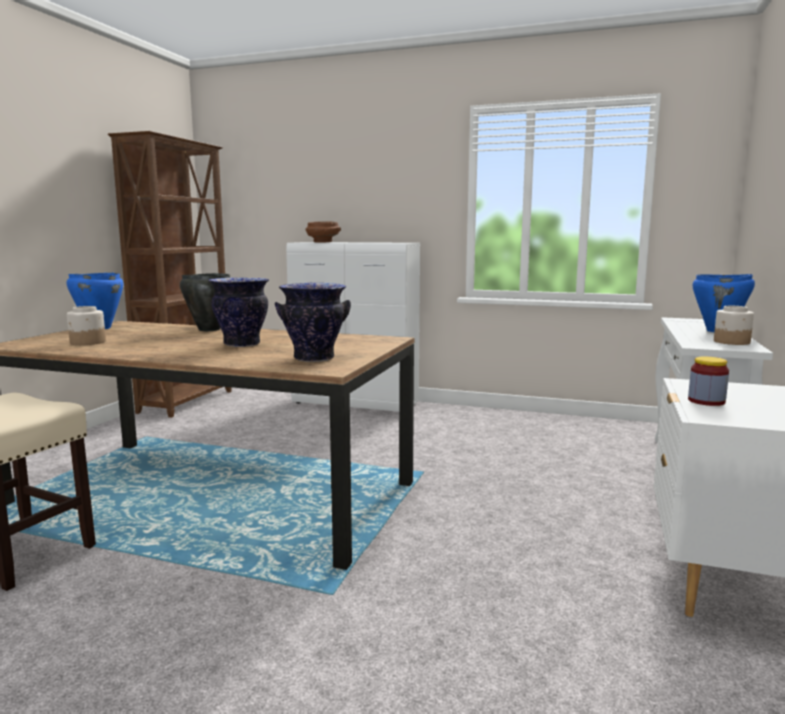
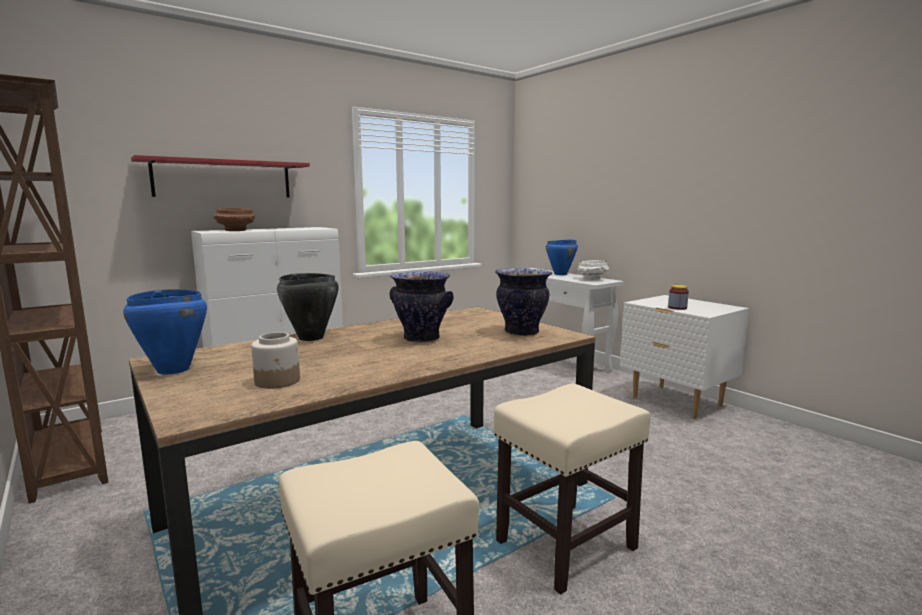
camera: 55 degrees left, 0 degrees up
jar [714,306,754,345] -> white bowl [577,260,609,280]
none -> red shelf [131,155,310,197]
none -> beige stool [494,383,651,595]

